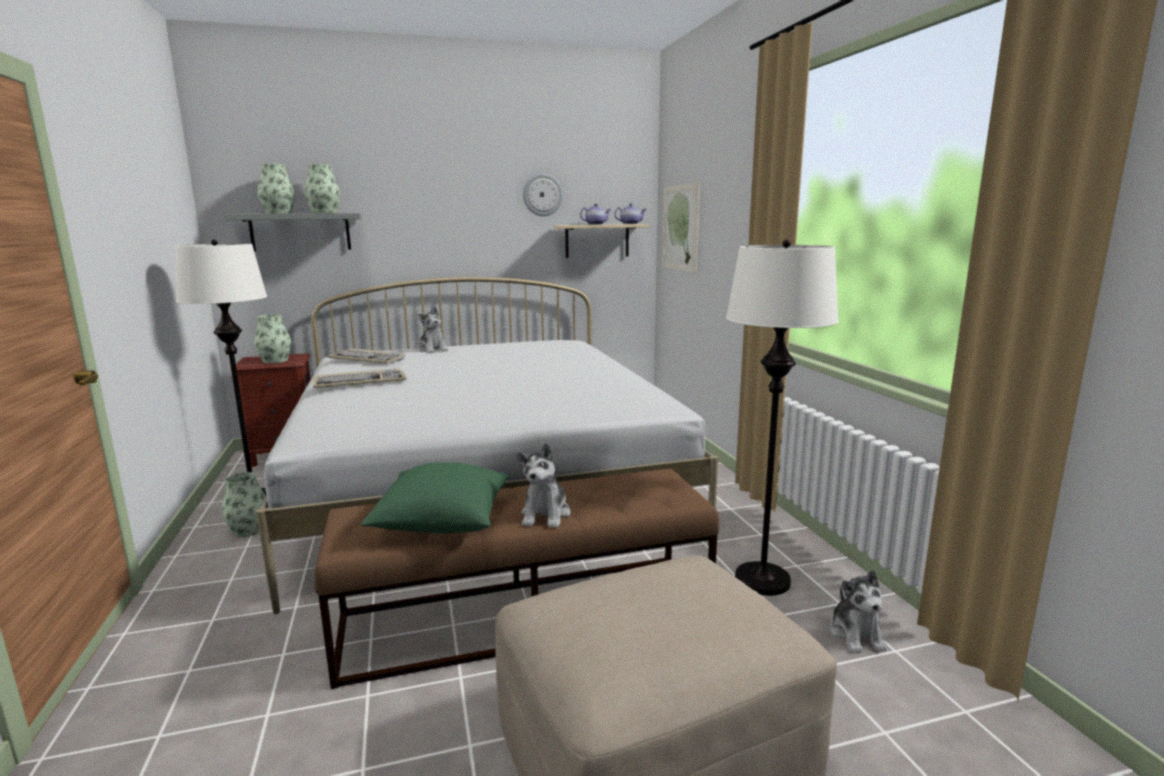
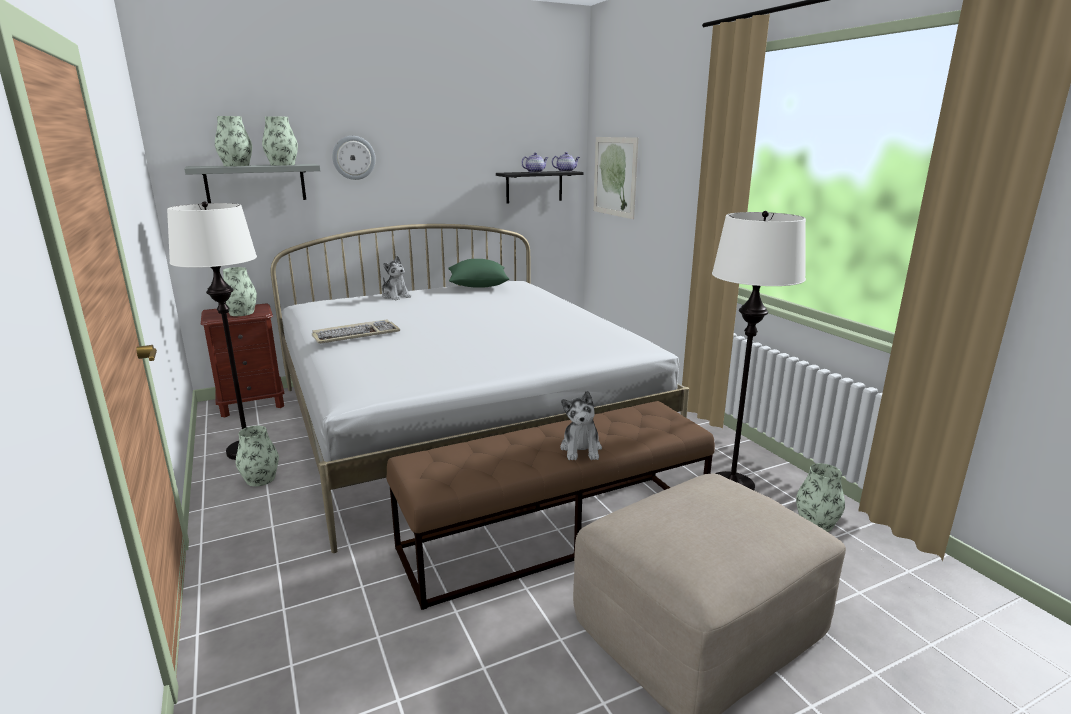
camera: 10 degrees left, 5 degrees up
keyboard [327,349,405,364] -> none
green pillow [360,462,509,533] -> green pillow moved to [448,259,509,288]
wall clock [523,173,563,216] -> wall clock moved to [332,136,376,180]
beige shelf [554,224,649,258] -> black shelf [496,171,584,204]
plush toy [830,570,887,653] -> vase [796,463,845,532]

